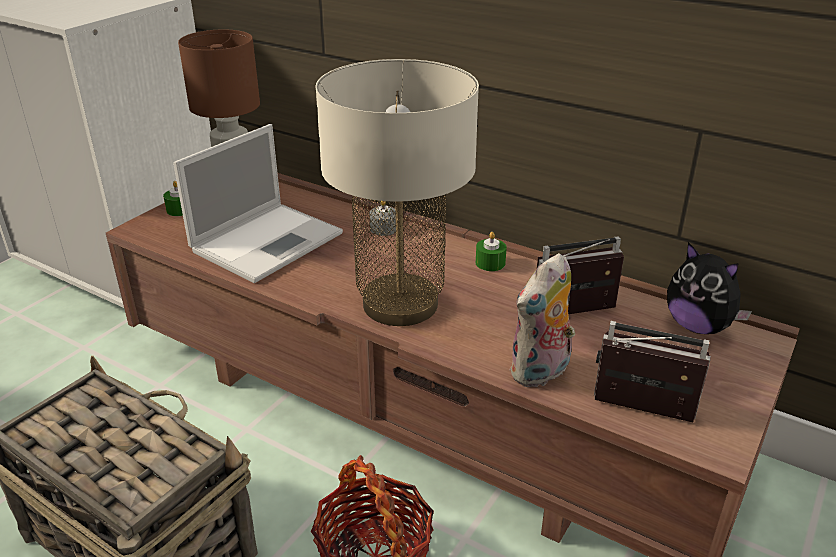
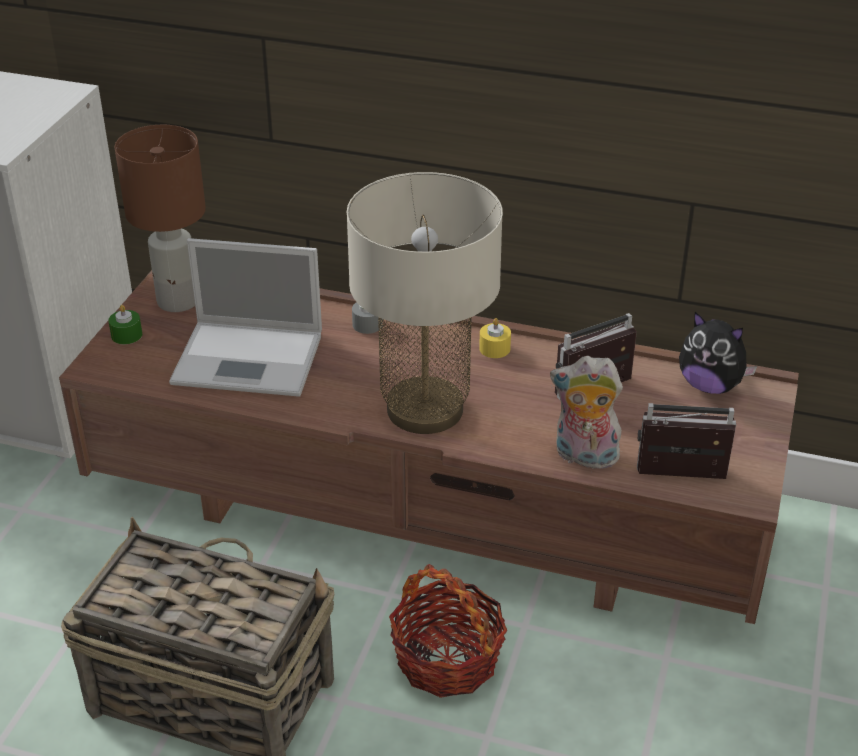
camera: 15 degrees left, 5 degrees up
laptop [173,124,343,283] -> laptop turned 75 degrees clockwise [169,238,322,397]
green candle [476,232,507,271] -> yellow candle [479,318,511,358]
plush toy [510,253,575,387] -> plush toy turned 75 degrees clockwise [550,356,623,469]

